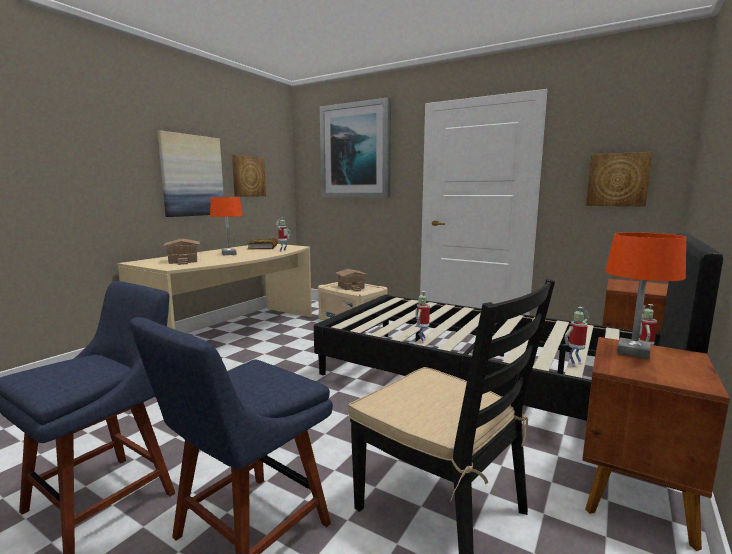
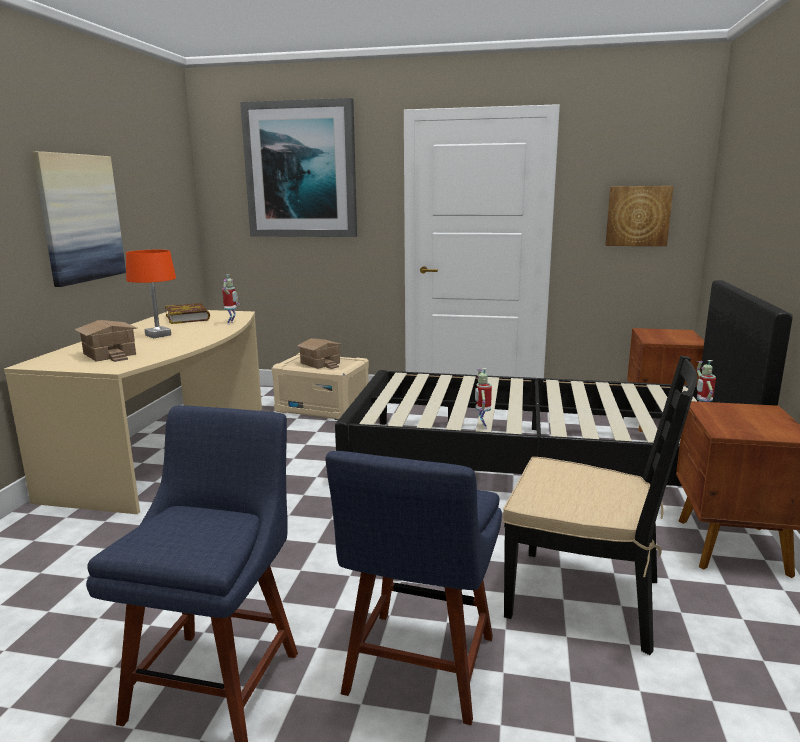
camera: 20 degrees left, 5 degrees up
picture [232,155,266,197] -> none
toy robot [563,307,589,367] -> none
orange table lamp [605,232,686,360] -> none

